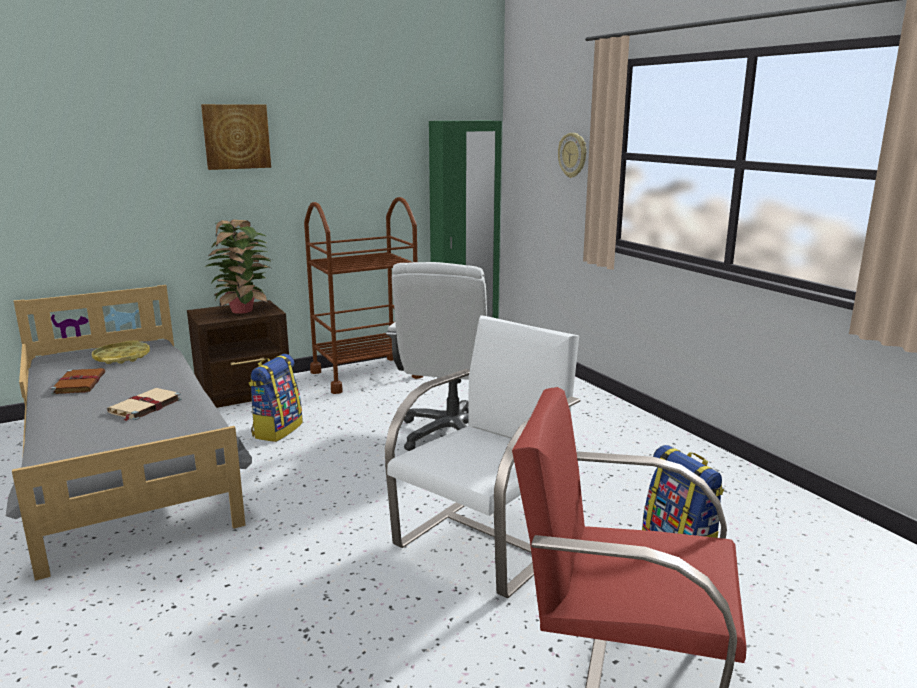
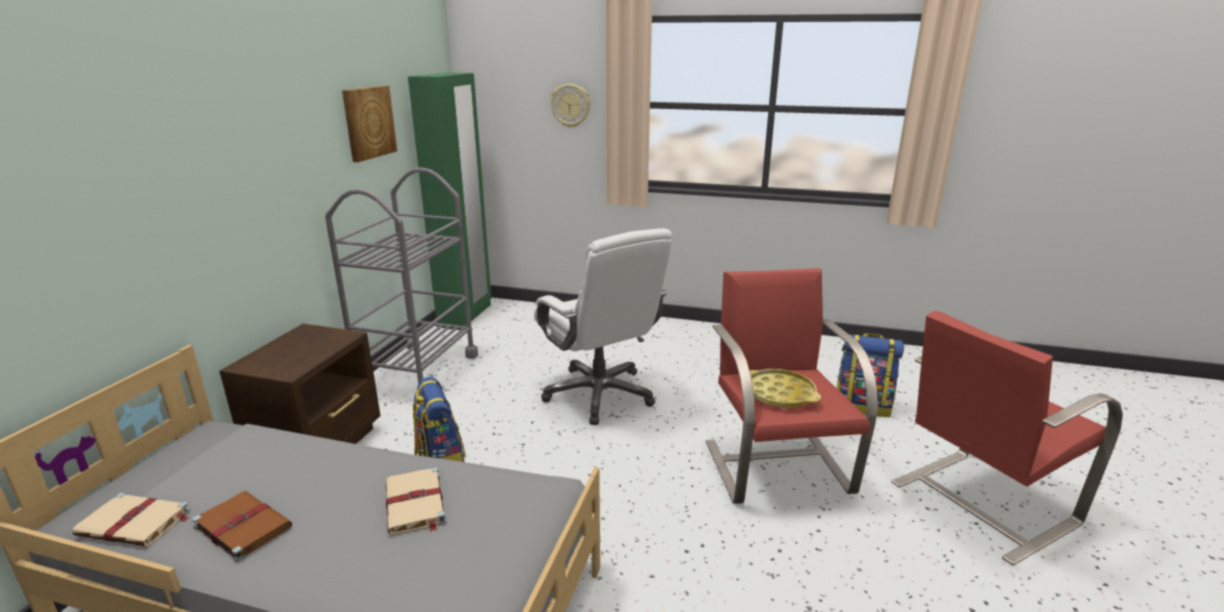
camera: 45 degrees left, 5 degrees up
yellow tray [92,340,150,364] -> yellow tray moved to [750,369,821,409]
picture [201,104,271,170] -> picture moved to [342,85,397,162]
potted plant [206,220,272,314] -> none
brown cart [304,197,423,394] -> grey cart [325,167,478,404]
white armchair [385,316,580,598] -> red armchair [706,268,878,504]
none -> beige book [72,492,191,547]

